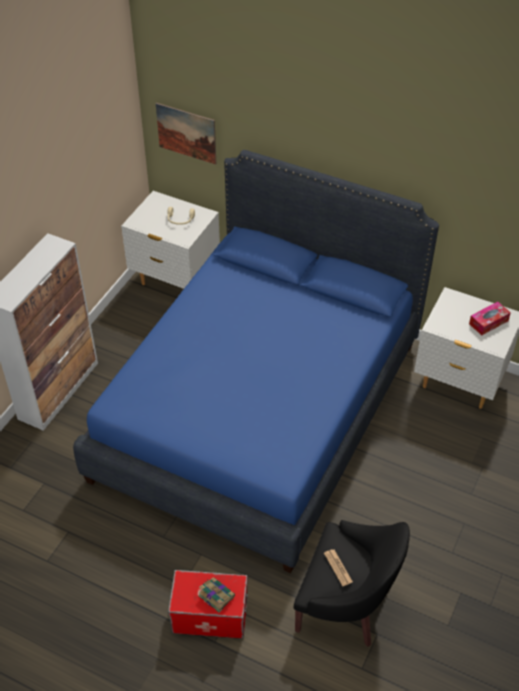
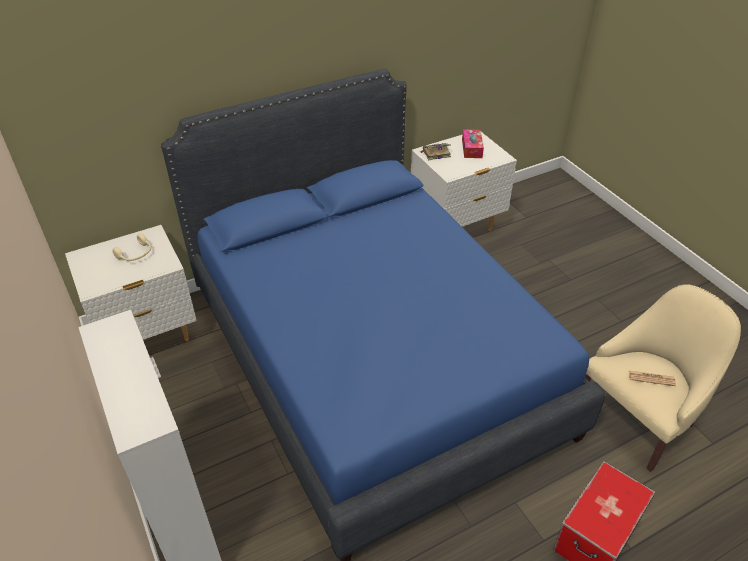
camera: 55 degrees left, 5 degrees down
picture [156,103,216,165] -> none
book [198,577,235,613] -> book moved to [419,143,451,160]
black armchair [293,520,410,647] -> beige armchair [585,284,741,472]

